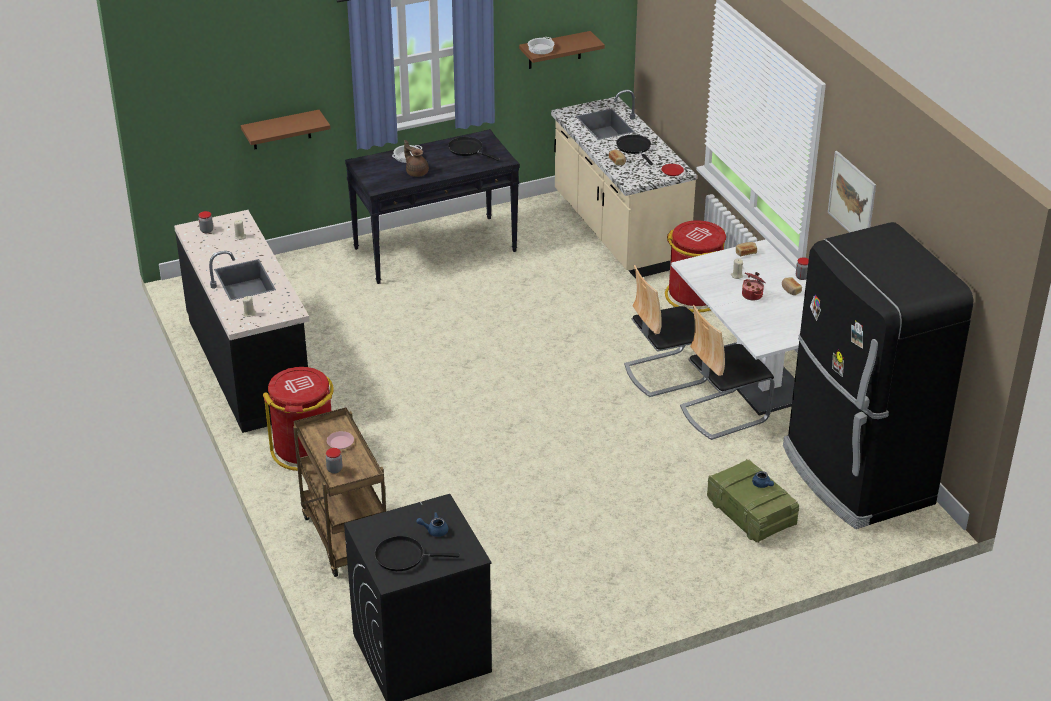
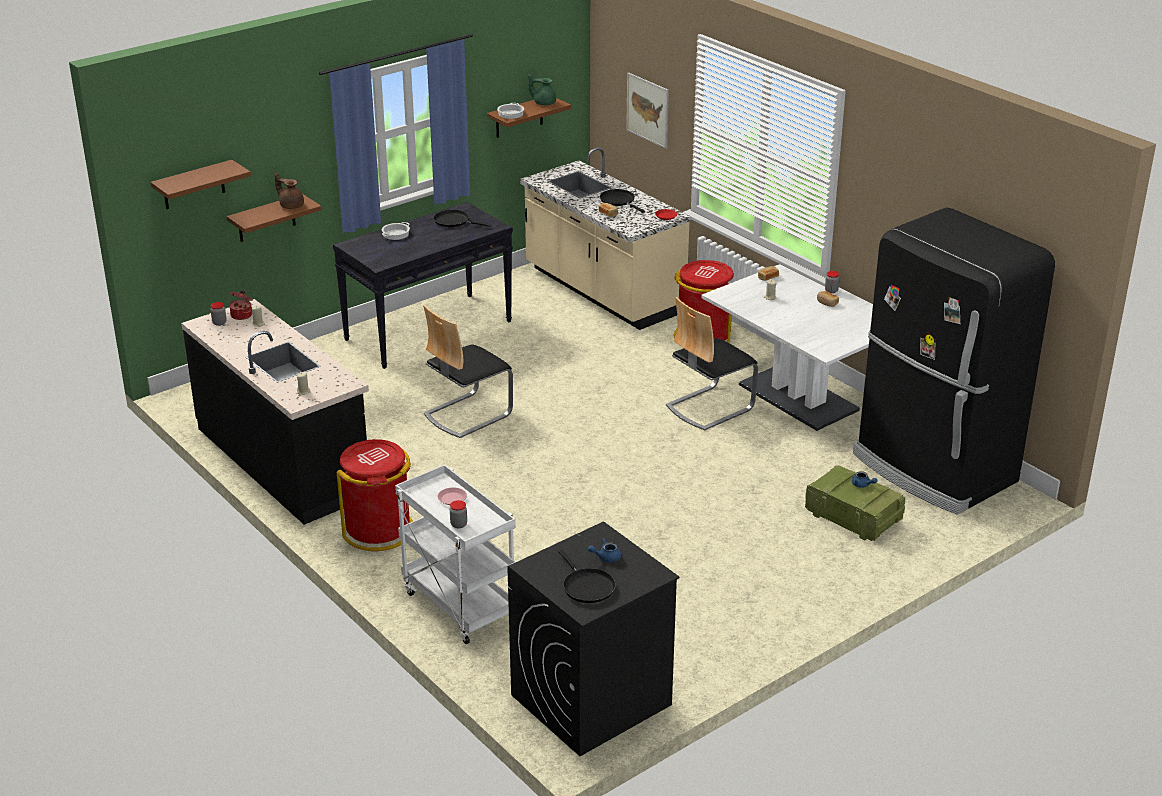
camera: 15 degrees left, 5 degrees down
brown cart [293,408,386,577] -> white cart [395,465,516,644]
black frying pan [375,536,459,571] -> black frying pan turned 105 degrees counterclockwise [558,550,616,603]
brown teapot [404,140,429,177] -> brown teapot moved to [274,172,304,209]
chair [680,305,775,440] -> chair moved to [423,305,513,438]
cooking pot [742,272,766,300] -> cooking pot moved to [229,290,252,320]
picture [828,151,876,233] -> picture moved to [626,73,669,149]
none -> brown shelf [150,160,251,209]
none -> green teapot [528,74,556,105]

